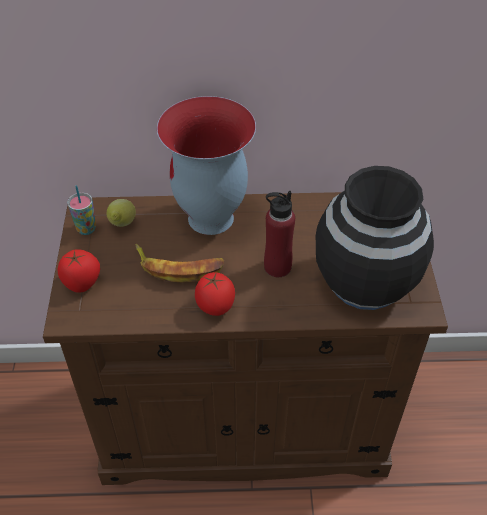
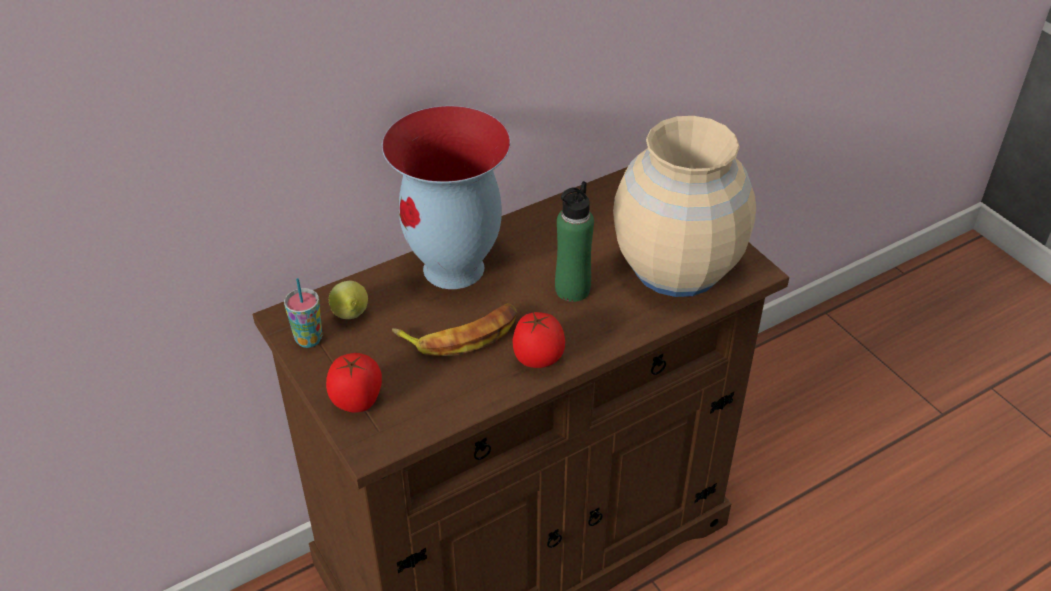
camera: 30 degrees left, 5 degrees down
red bottle [264,191,295,277] -> green bottle [555,181,594,302]
black vase [316,166,434,310] -> beige vase [613,116,756,297]

